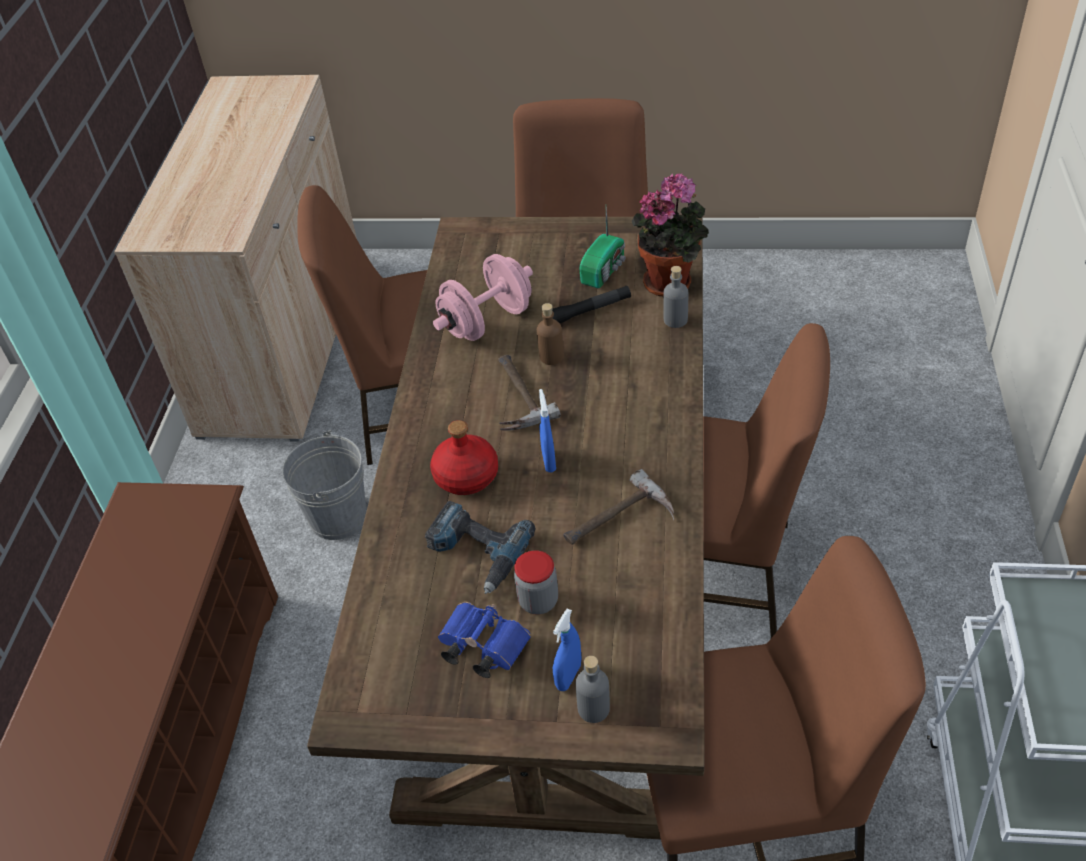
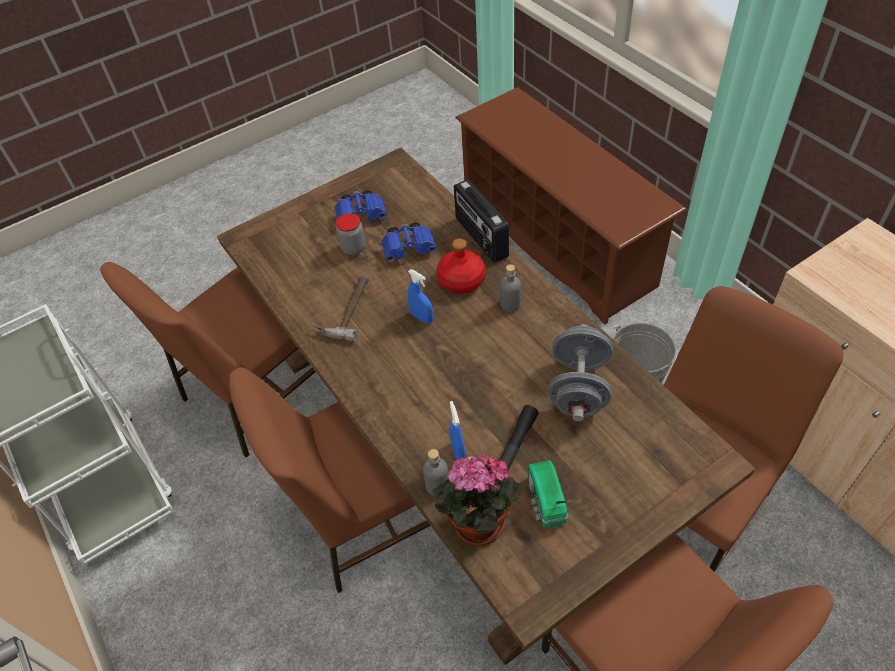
camera: 140 degrees right, 5 degrees up
power drill [425,501,535,594] -> blue binoculars [381,222,437,262]
pink dumbbell [433,254,533,341] -> grey dumbbell [548,324,613,421]
hammer [498,355,561,431] -> none
brown bottle [537,303,564,365] -> none
blue spray bottle [553,609,581,691] -> blue spray bottle moved to [449,401,466,460]
grey bottle [576,656,610,723] -> grey bottle moved to [500,264,521,312]
none -> radio [454,179,509,263]

